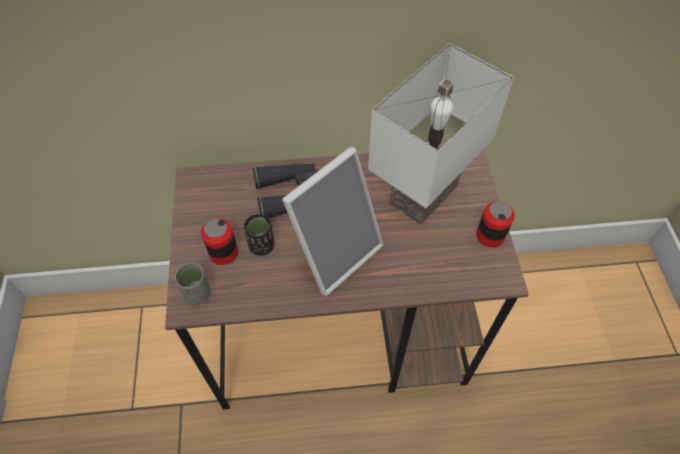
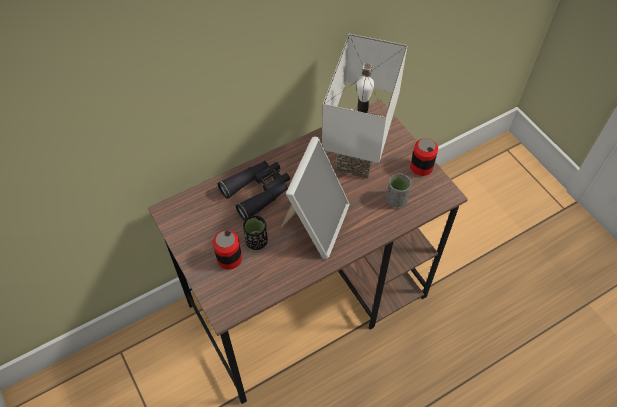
camera: 25 degrees left, 0 degrees up
grey cup [174,263,210,305] -> grey cup moved to [386,173,411,208]

